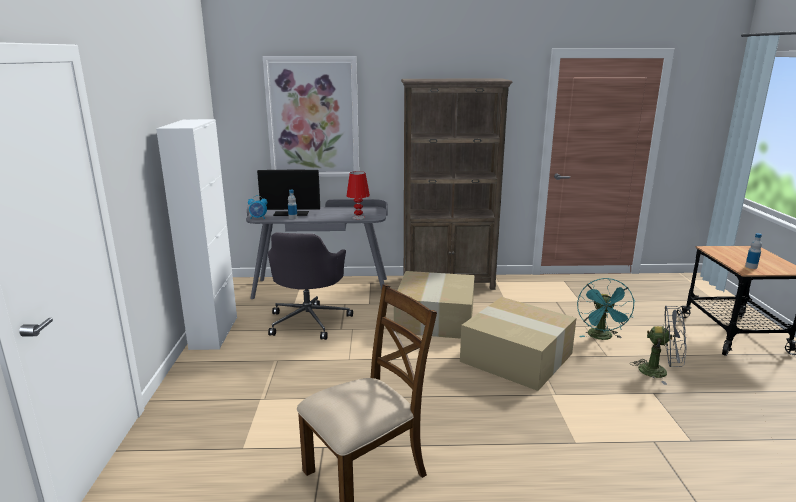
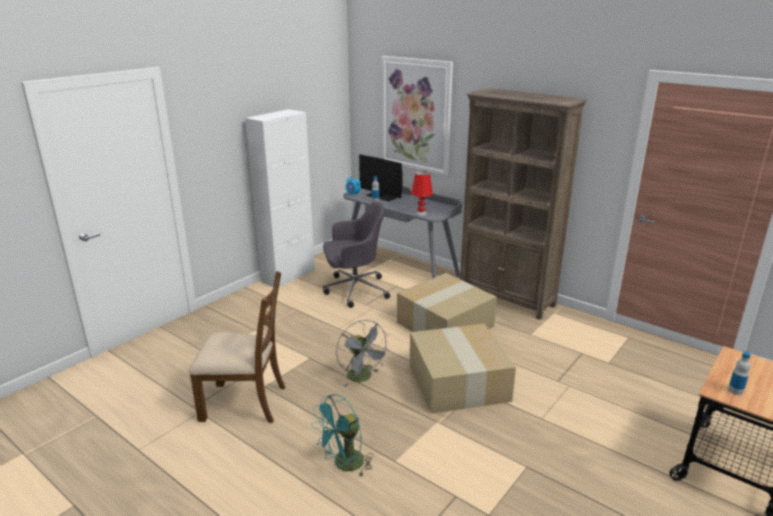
camera: 40 degrees right, 5 degrees up
grey office chair [268,232,353,340] -> grey office chair turned 150 degrees counterclockwise [323,201,390,308]
turquoise fan [577,278,635,340] -> turquoise fan moved to [312,394,374,476]
grey fan [630,306,687,385] -> grey fan moved to [336,320,390,387]

